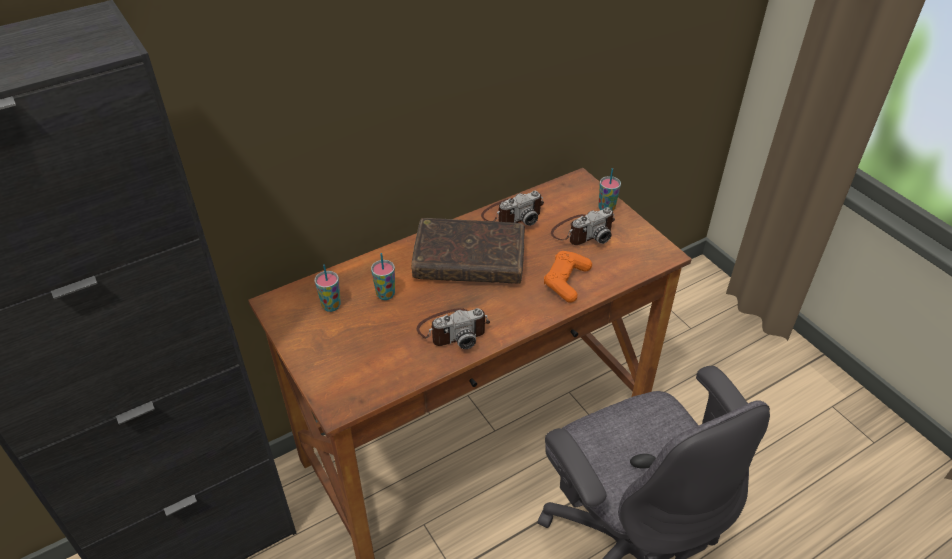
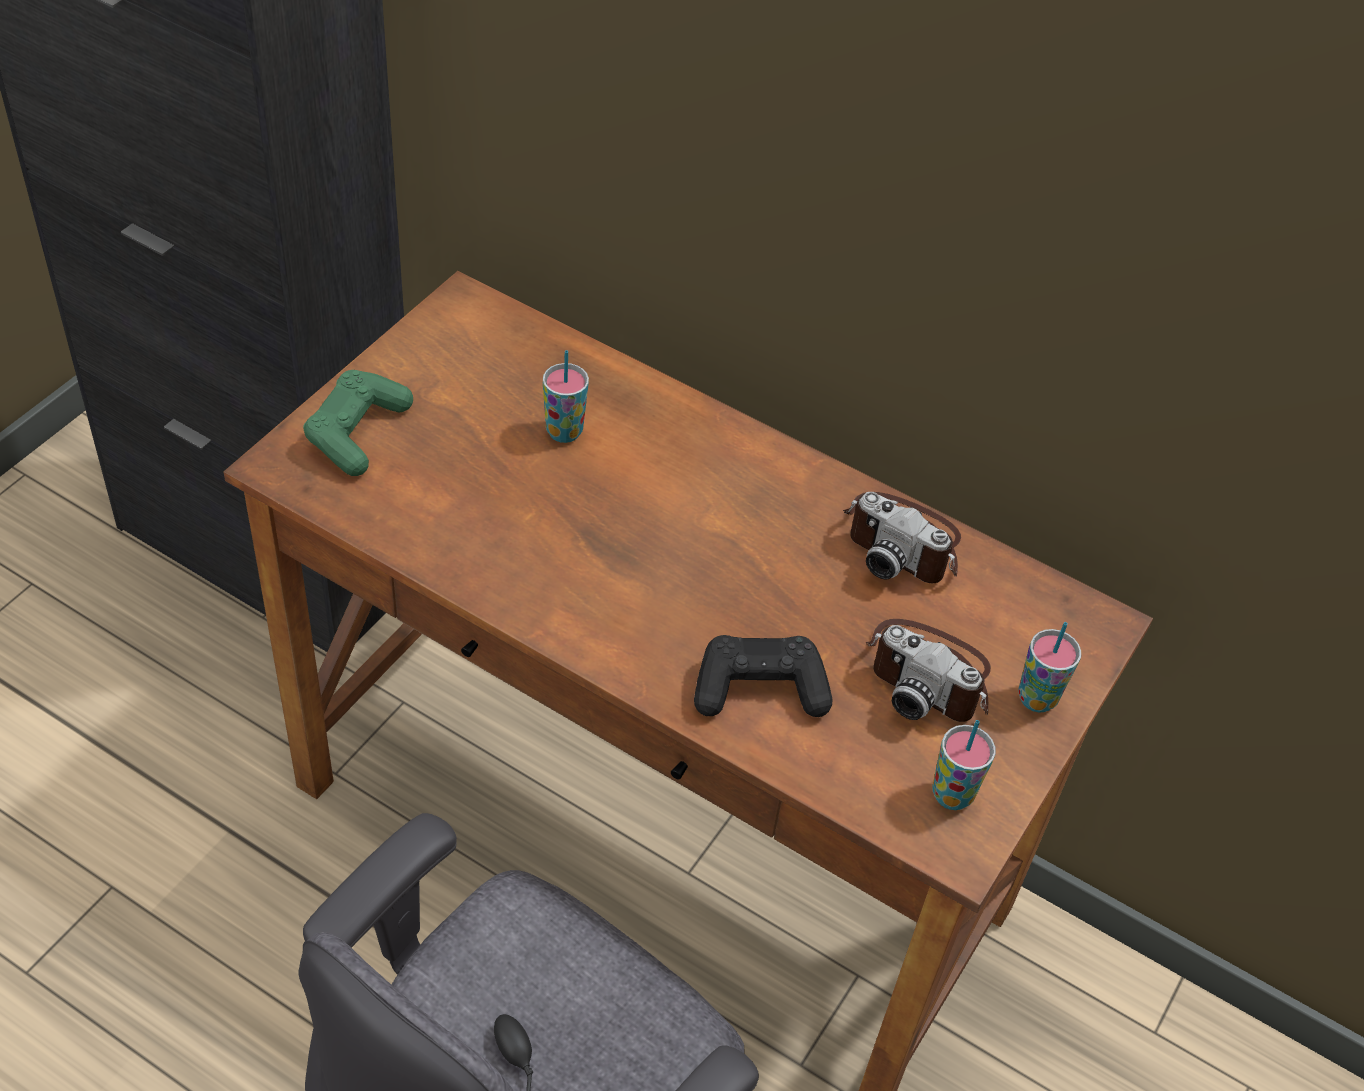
camera: 60 degrees right, 5 degrees up
cup [315,264,341,312] -> cup moved to [933,720,996,810]
brown book [411,218,525,284] -> none
camera [417,308,490,349] -> none
orange game controller [544,251,592,302] -> black game controller [694,635,833,717]
none -> green game controller [303,370,413,476]

